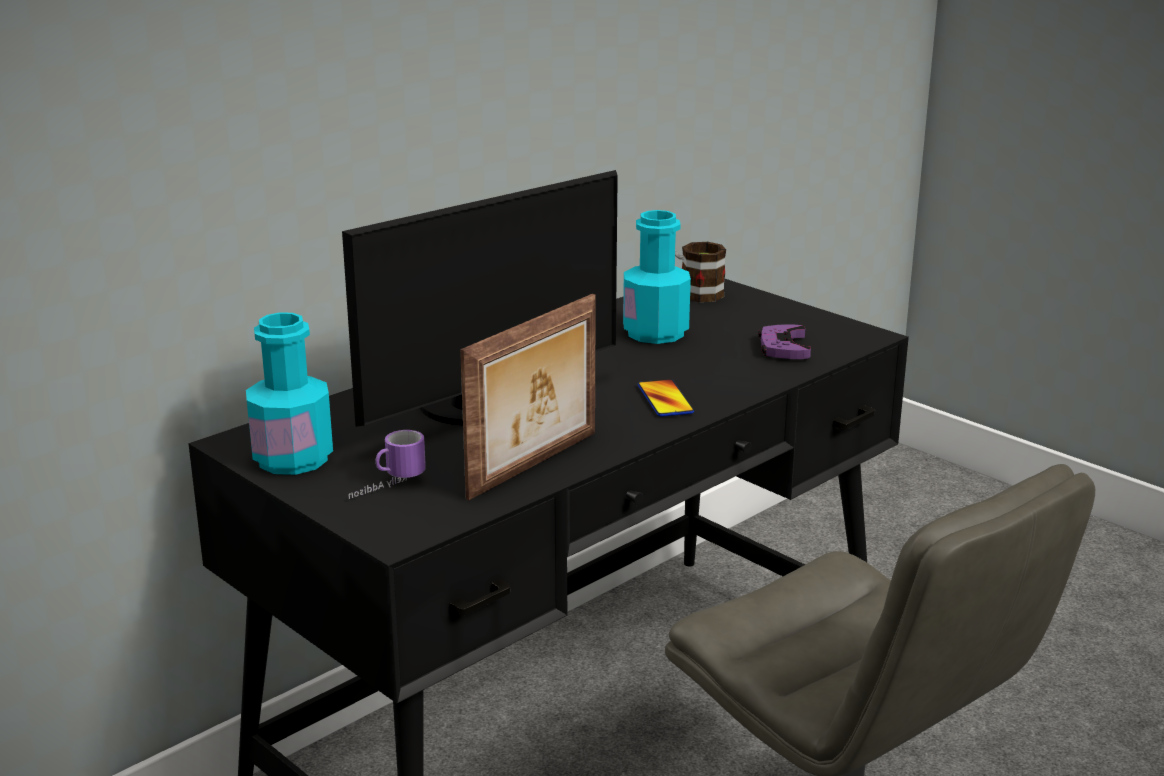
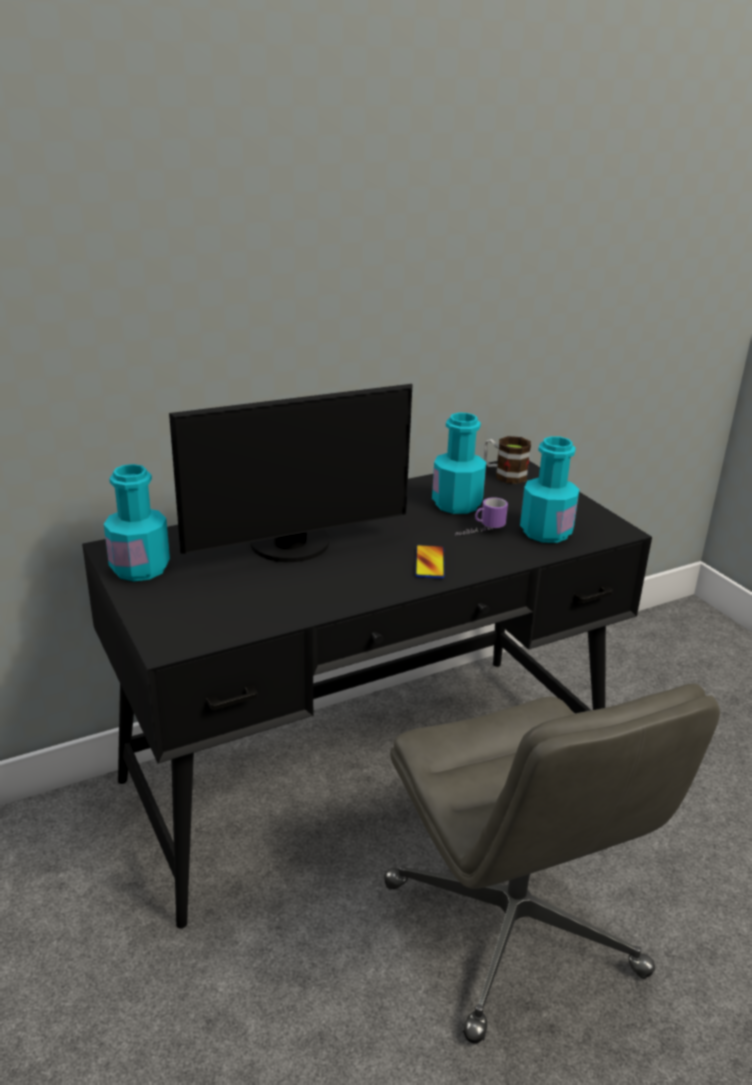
camera: 15 degrees right, 5 degrees up
mug [349,430,426,499] -> mug moved to [455,497,508,536]
picture frame [460,294,596,500] -> none
purple game controller [758,324,811,359] -> turquoise bottle [520,436,579,543]

